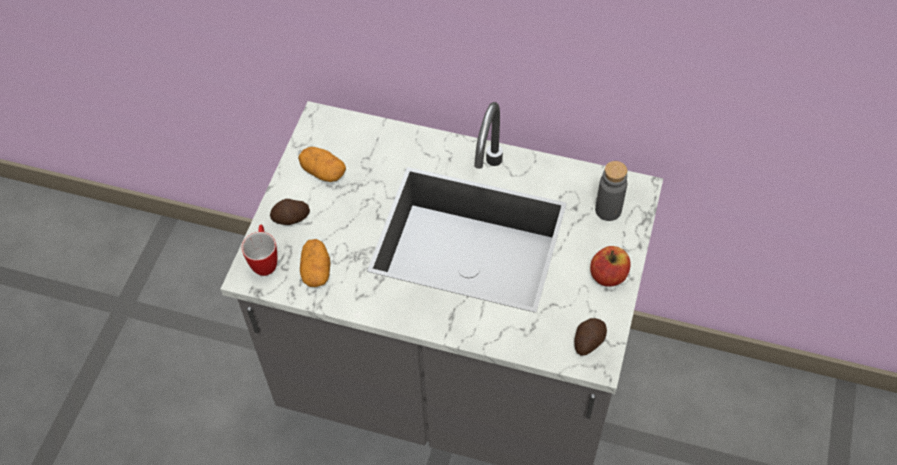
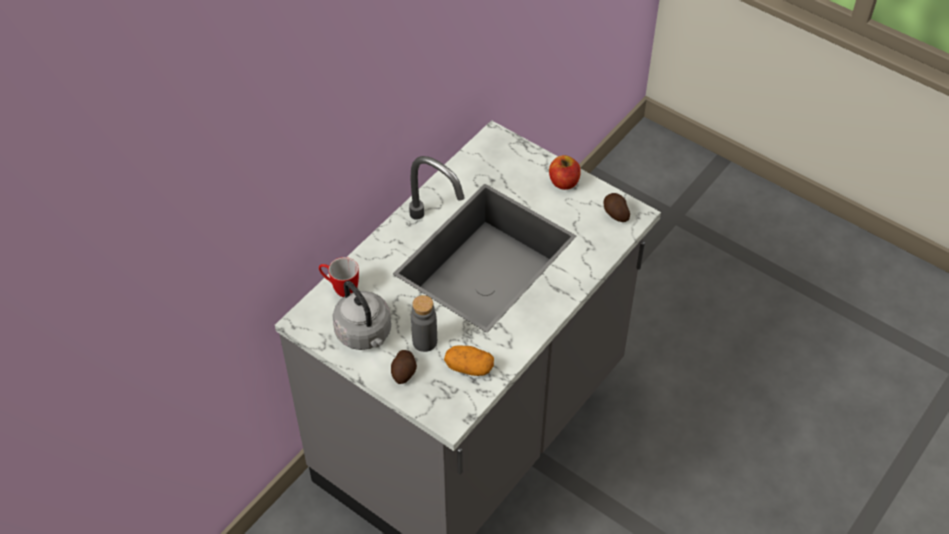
camera: 70 degrees left, 5 degrees down
mug [242,225,277,276] -> mug moved to [319,257,359,297]
potato [298,147,346,182] -> grey kettle [332,281,391,350]
grey bottle [595,161,627,221] -> grey bottle moved to [411,295,437,352]

